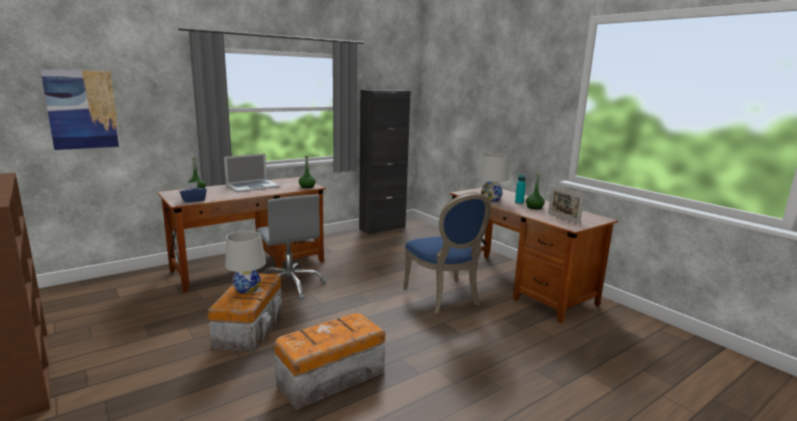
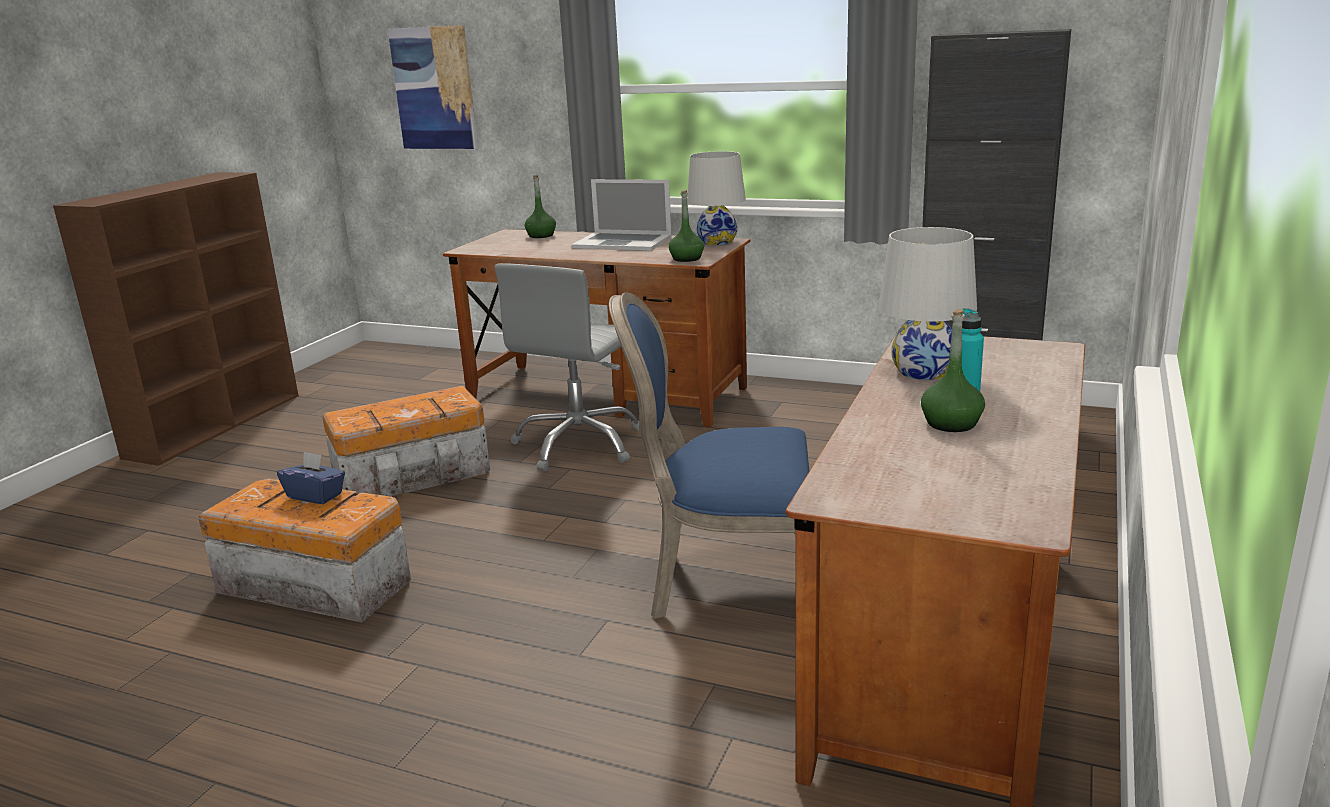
camera: 60 degrees right, 5 degrees up
blue tissue box [179,182,207,203] -> blue tissue box moved to [277,452,345,504]
white table lamp [225,231,266,294] -> white table lamp moved to [687,151,746,245]
blue chair [403,192,491,314] -> blue chair turned 60 degrees clockwise [609,292,809,619]
picture frame [548,186,584,224] -> none

